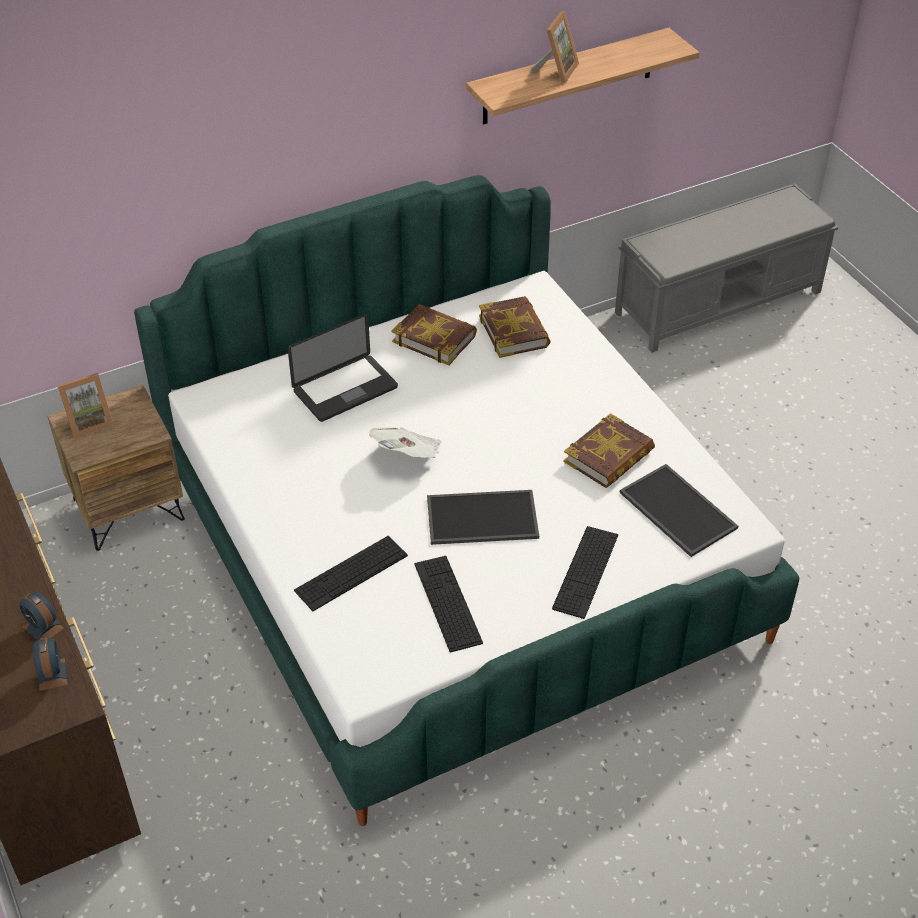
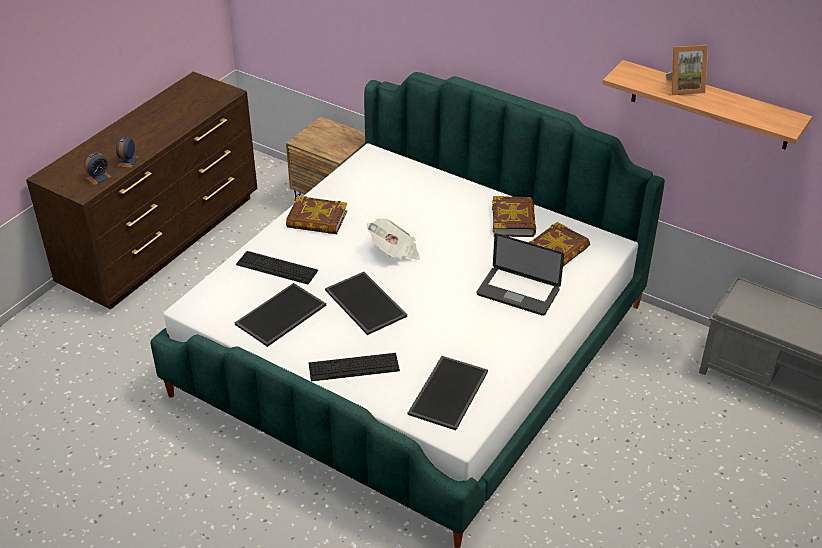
camera: 60 degrees right, 5 degrees down
picture frame [58,373,114,438] -> none
laptop [288,314,398,422] -> laptop moved to [477,233,564,316]
keyboard [415,556,483,653] -> tray [235,283,326,347]
book [563,413,655,488] -> book moved to [286,196,347,234]

